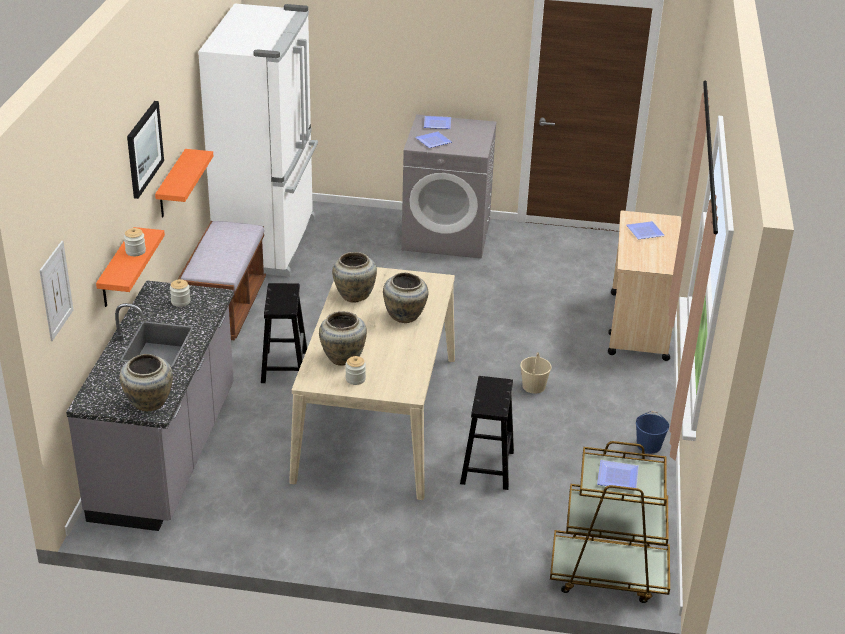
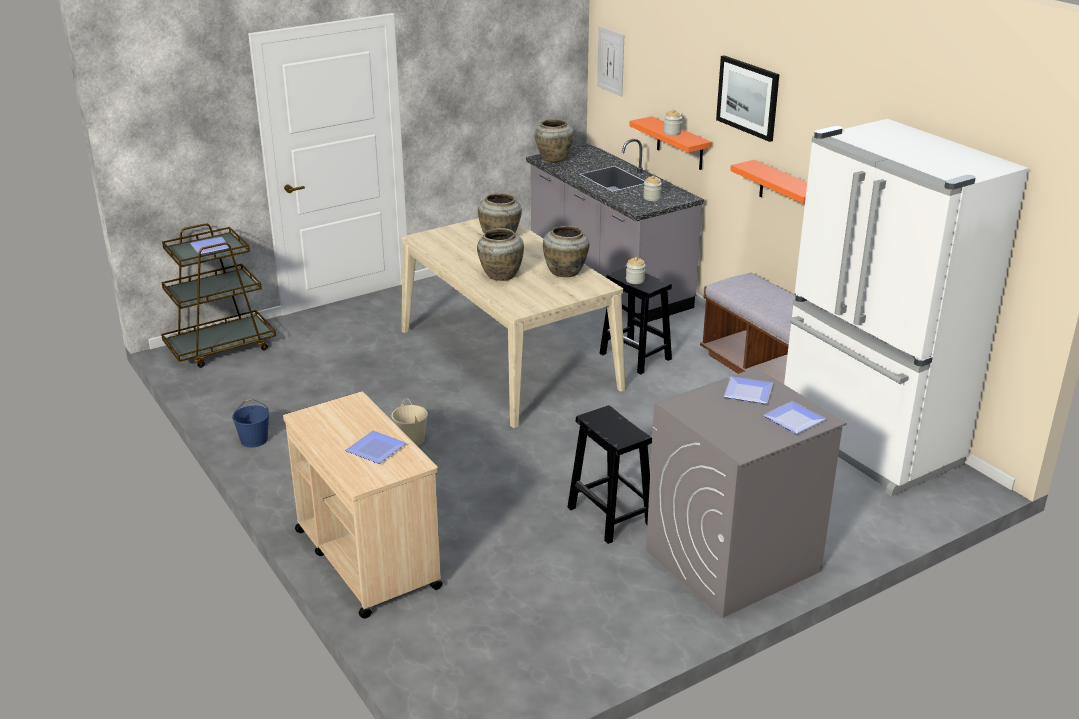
camera: 140 degrees right, 5 degrees down
jar [345,356,366,385] -> jar moved to [626,257,645,284]
black stool [460,376,514,490] -> black stool moved to [568,405,652,544]

